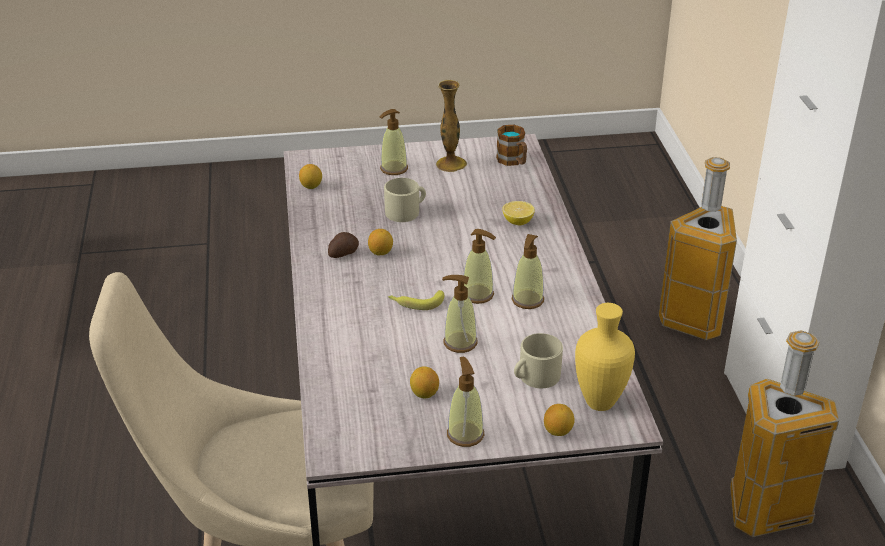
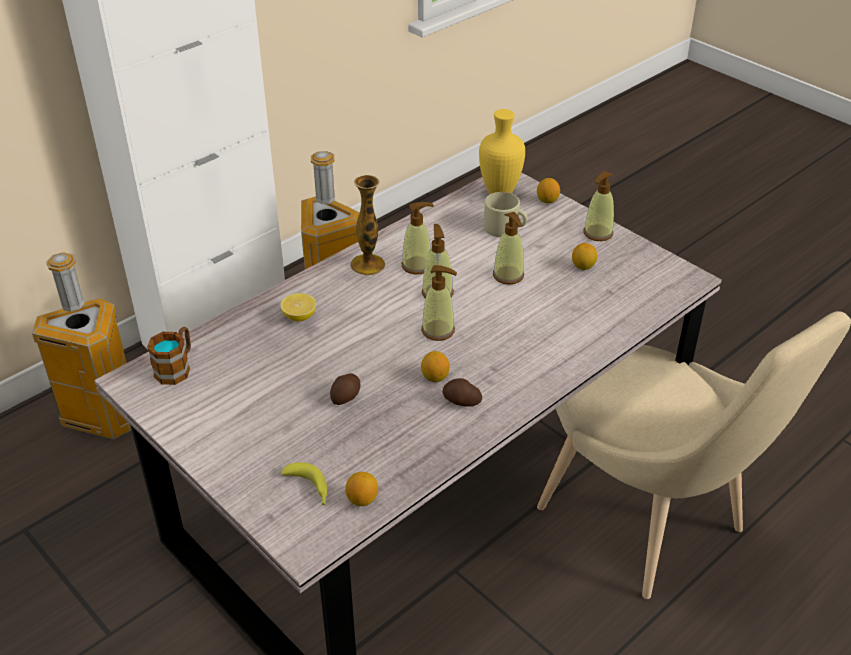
camera: 125 degrees left, 5 degrees up
soap dispenser [380,109,408,175] -> soap dispenser moved to [421,265,457,341]
beige mug [384,178,426,222] -> potato [330,373,360,405]
banana [388,290,444,310] -> banana moved to [281,462,328,505]
vase [436,80,467,172] -> vase moved to [350,175,385,275]

